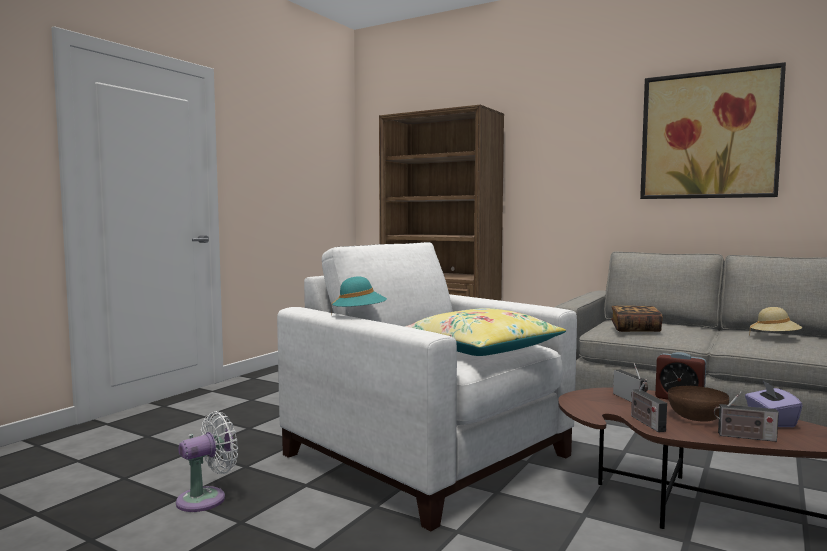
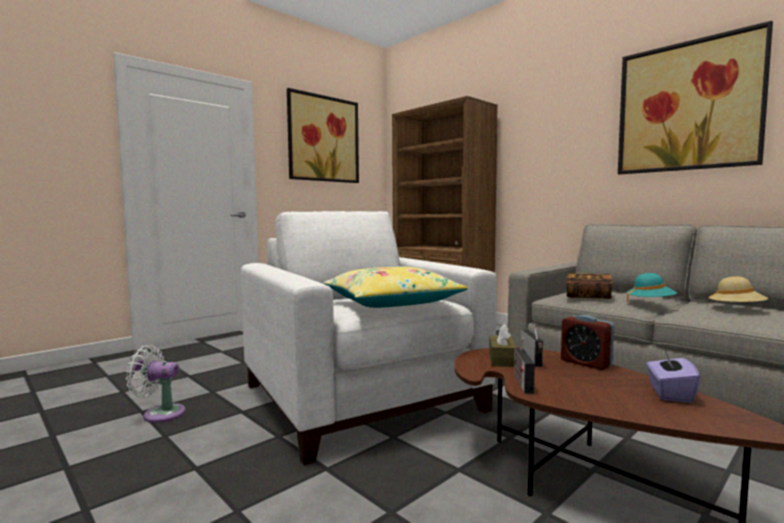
camera: 15 degrees right, 0 degrees up
white fan [176,411,238,512] -> white fan turned 150 degrees counterclockwise [126,345,185,423]
turquoise hat [331,276,387,316] -> turquoise hat moved to [626,273,677,303]
brown bowl [668,386,729,422] -> none
radio [714,391,779,442] -> none
none -> picture [287,88,359,183]
none -> brown tissue box [489,324,516,367]

